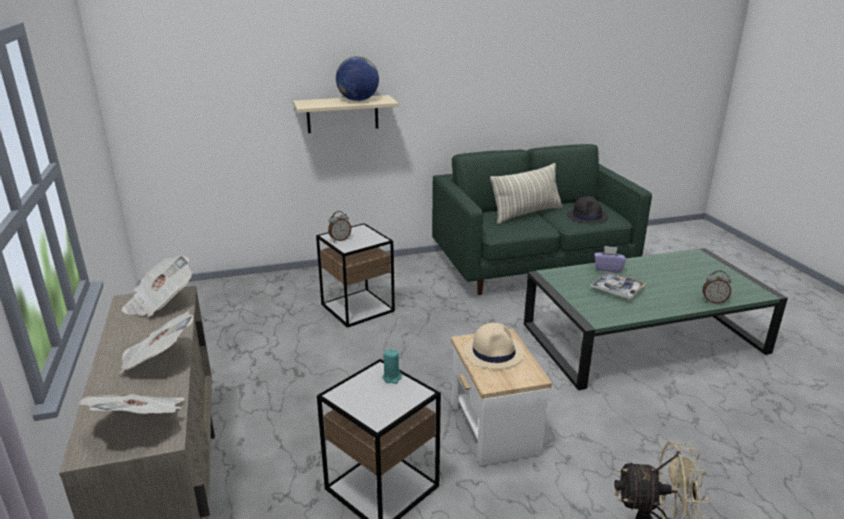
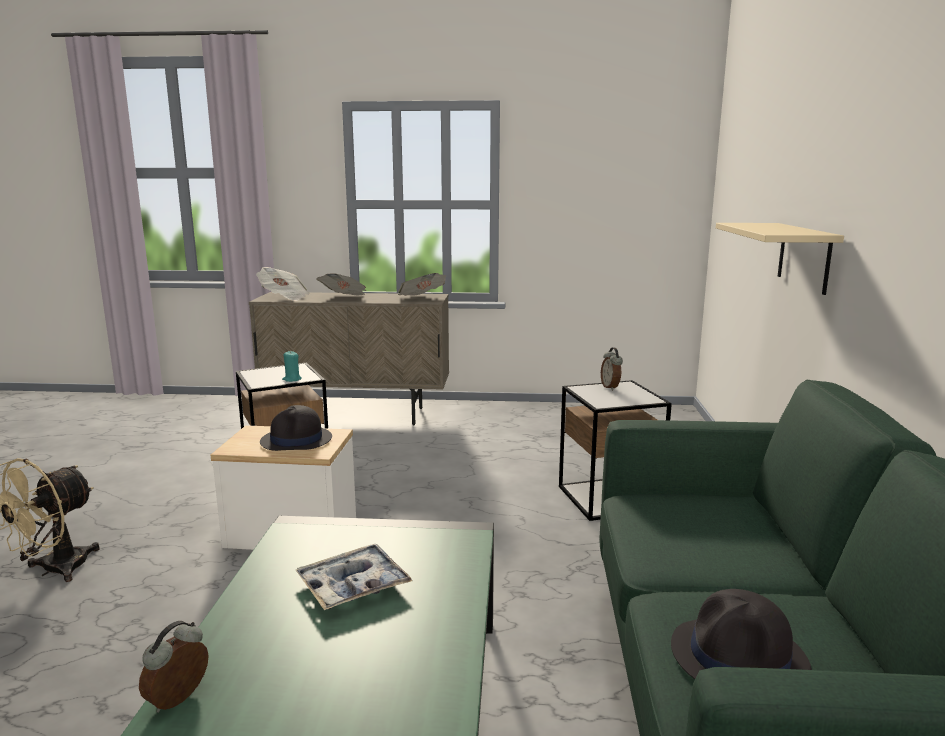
camera: 110 degrees right, 10 degrees down
globe [336,56,379,101] -> none
beige hat [464,323,524,369] -> black hat [260,405,332,451]
pillow [490,163,563,224] -> none
purple tissue box [594,246,626,272] -> none

